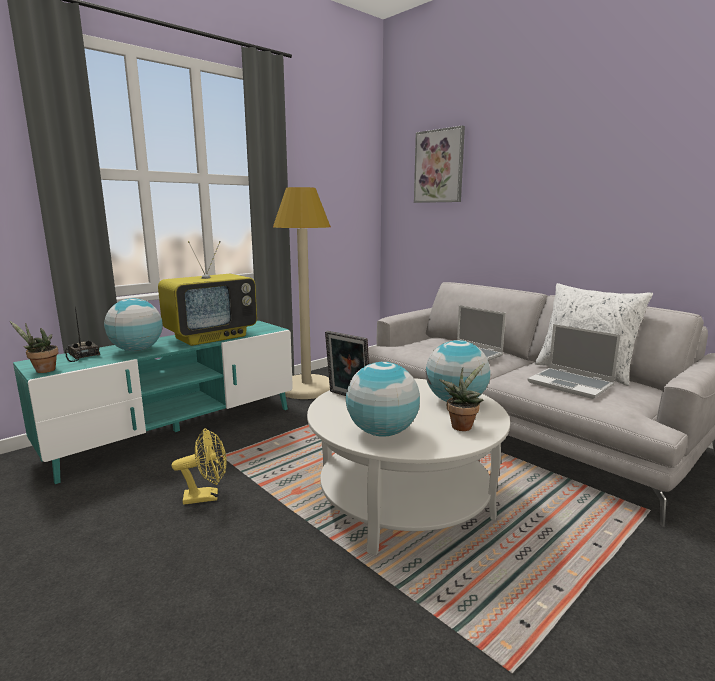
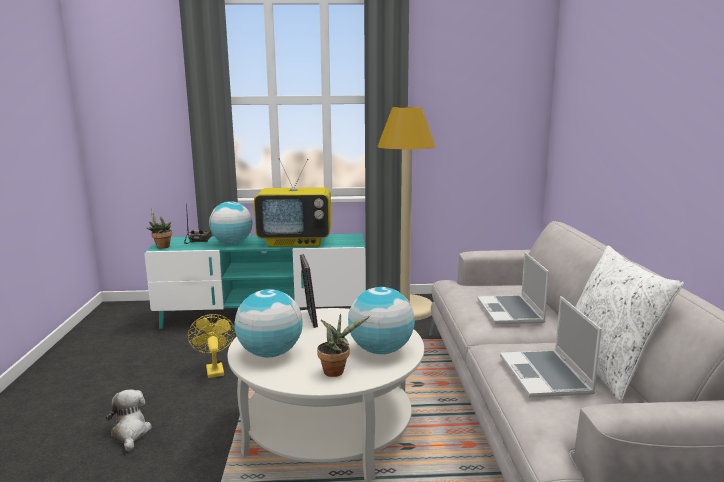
camera: 40 degrees right, 0 degrees up
yellow fan [172,428,227,505] -> yellow fan turned 135 degrees counterclockwise [188,314,235,378]
picture [414,126,465,203] -> none
none -> plush toy [106,390,152,452]

